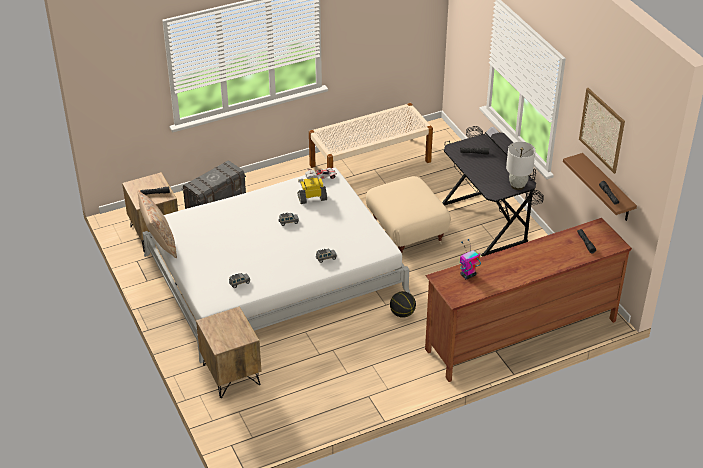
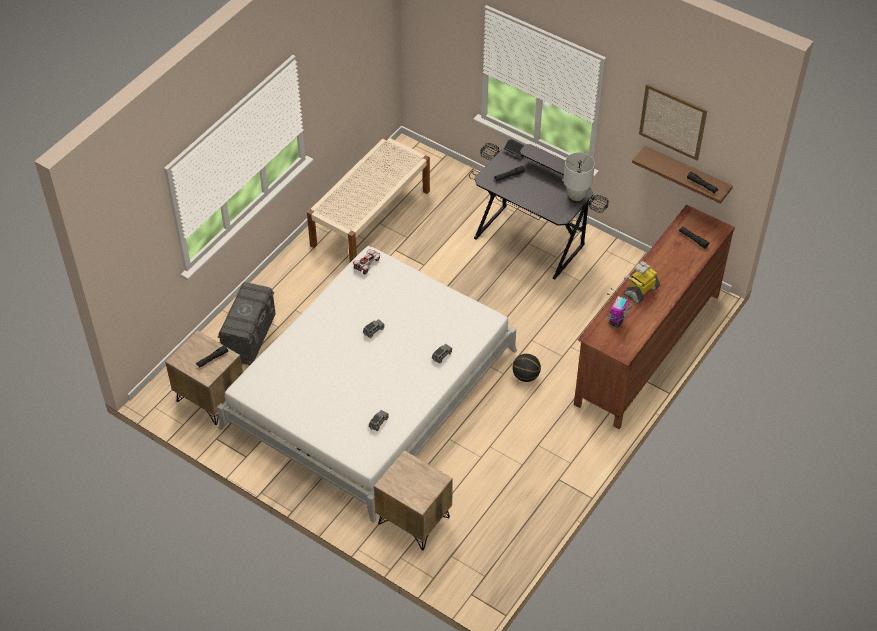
camera: 30 degrees left, 10 degrees up
beige pillow [137,190,177,258] -> none
toy robot [297,170,327,204] -> toy robot moved to [624,261,660,304]
beige ottoman [366,176,451,253] -> none

